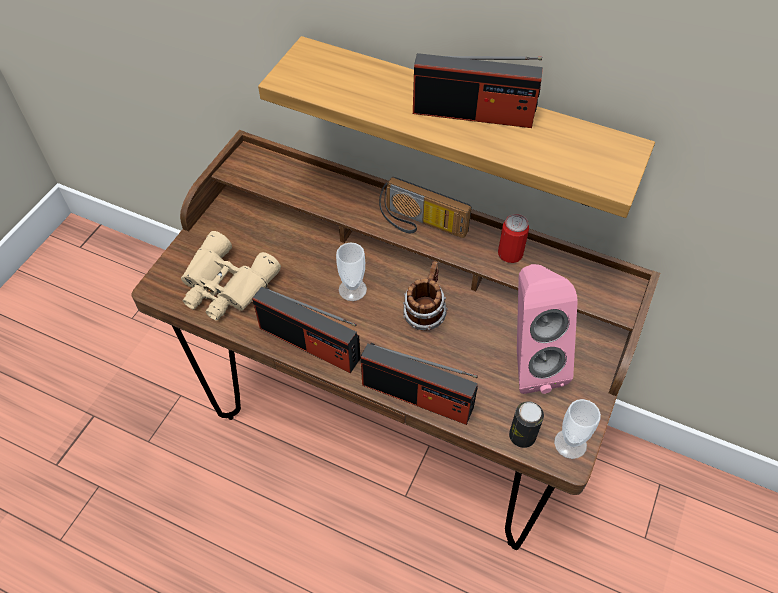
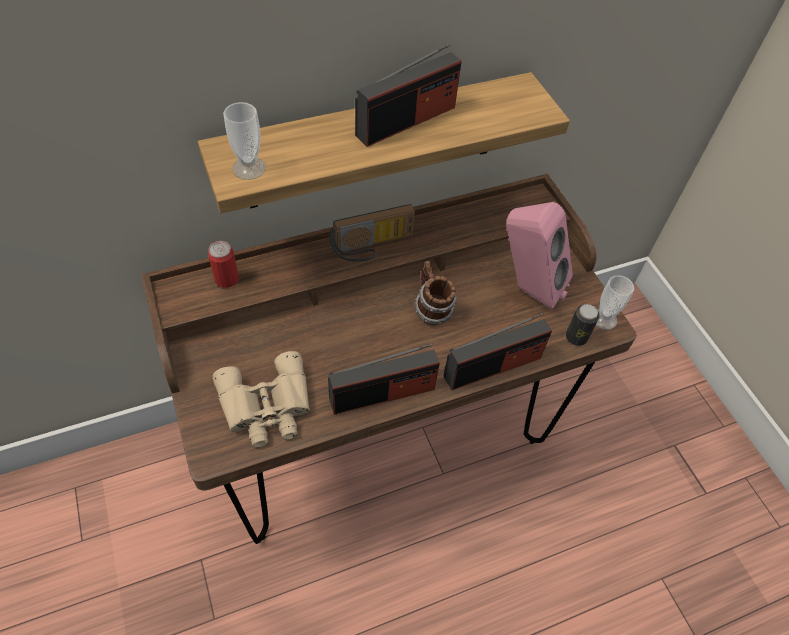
camera: 50 degrees left, 0 degrees up
cup [336,242,367,301] -> cup moved to [223,102,266,180]
can [498,214,529,263] -> can moved to [208,241,239,288]

